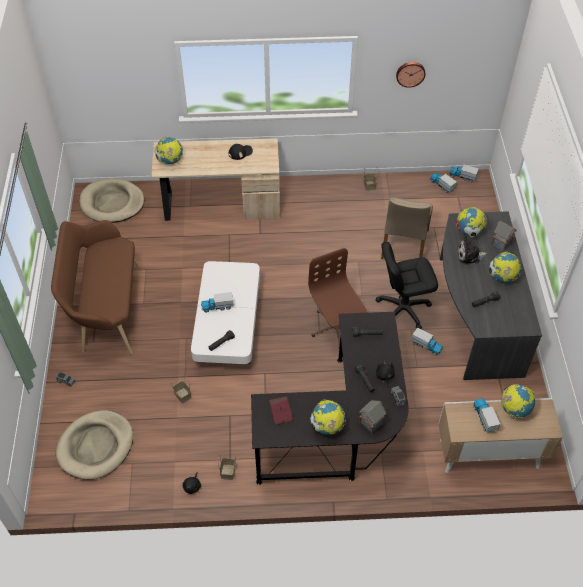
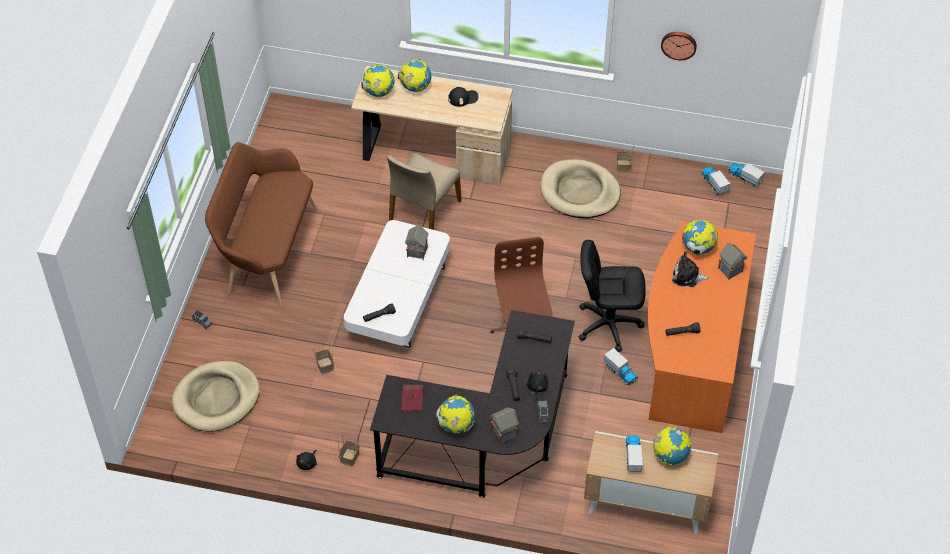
camera: 15 degrees right, 0 degrees up
beige dog bed [79,179,144,223] -> beige dog bed moved to [541,159,621,218]
toy truck [201,292,234,313] -> none
beige chair [381,197,433,259] -> beige chair moved to [387,153,462,230]
grey desk [440,211,542,380] -> orange desk [648,222,756,433]
globe [489,251,521,283] -> globe moved to [398,59,431,92]
none -> toy house [405,225,429,260]

